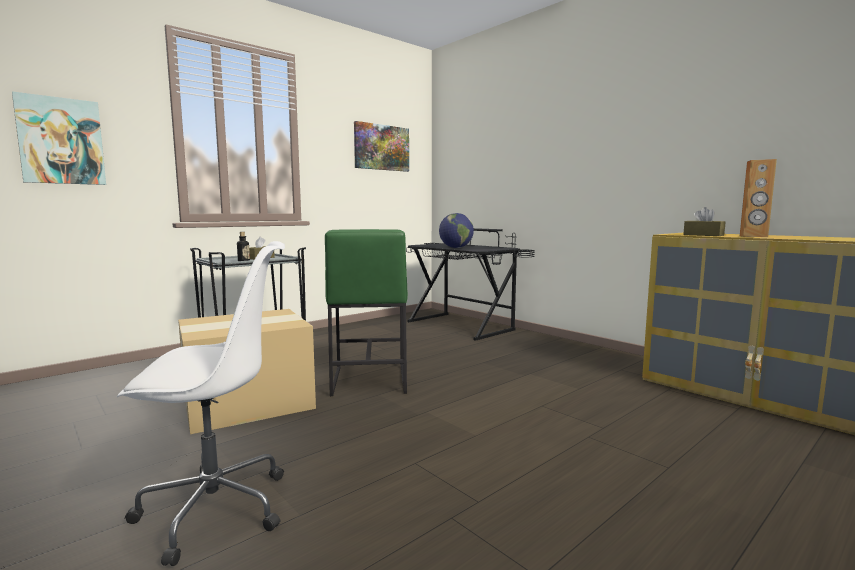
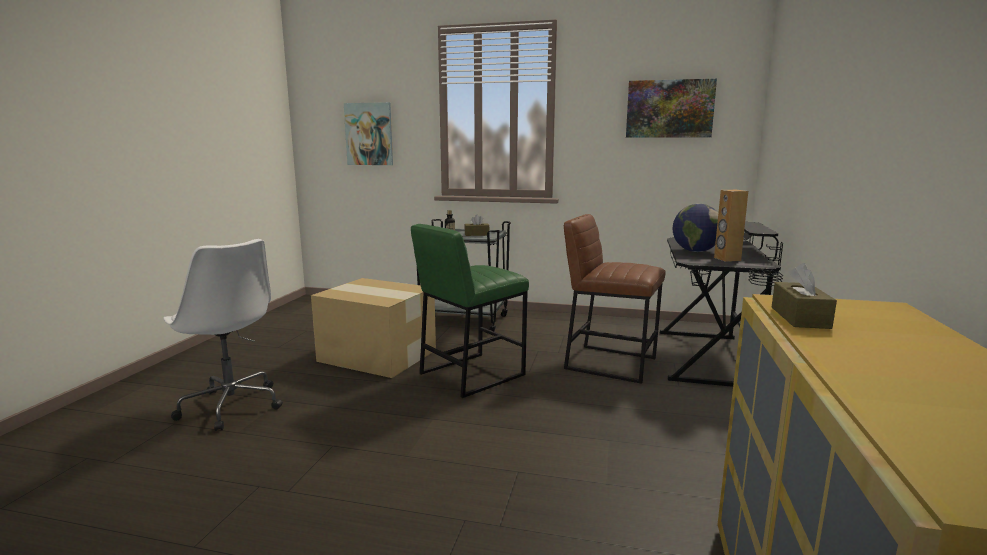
camera: 55 degrees right, 5 degrees up
brown speaker [740,159,777,237] -> brown speaker moved to [714,190,748,262]
none -> brown chair [564,214,665,384]

